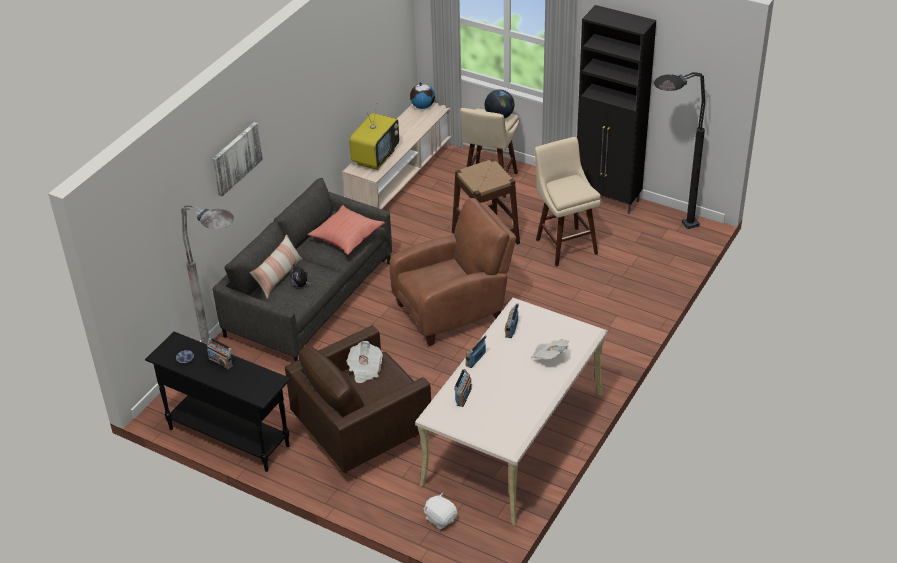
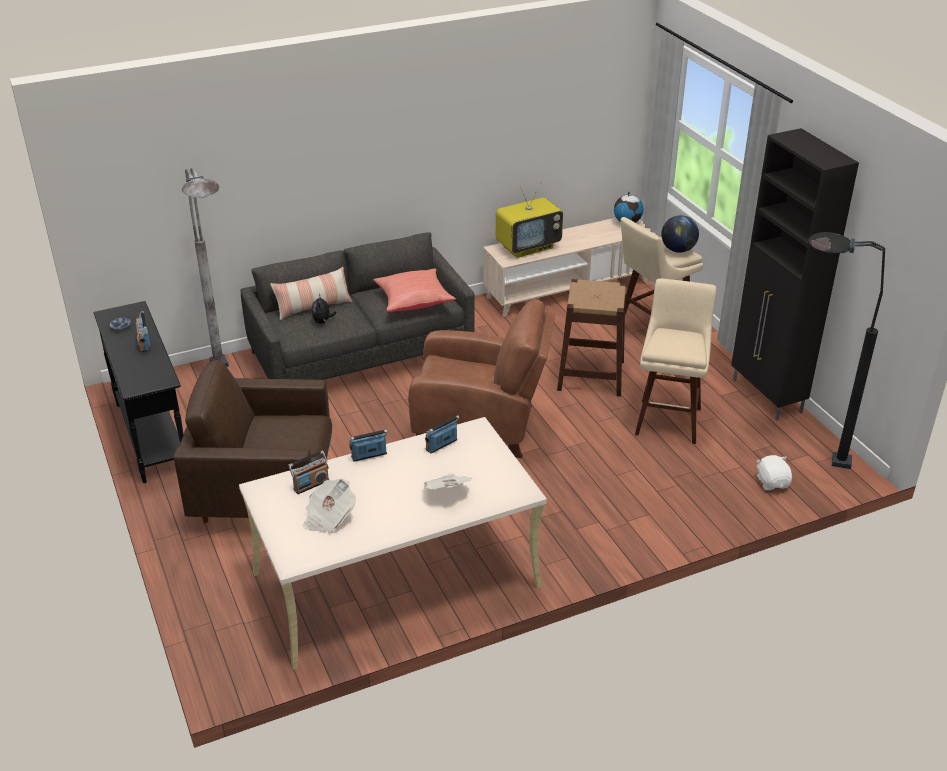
camera: 35 degrees right, 5 degrees down
picture [212,122,263,196] -> none
newspaper [346,341,383,383] -> newspaper moved to [303,479,356,533]
white plush toy [423,493,458,529] -> white plush toy moved to [757,455,792,490]

